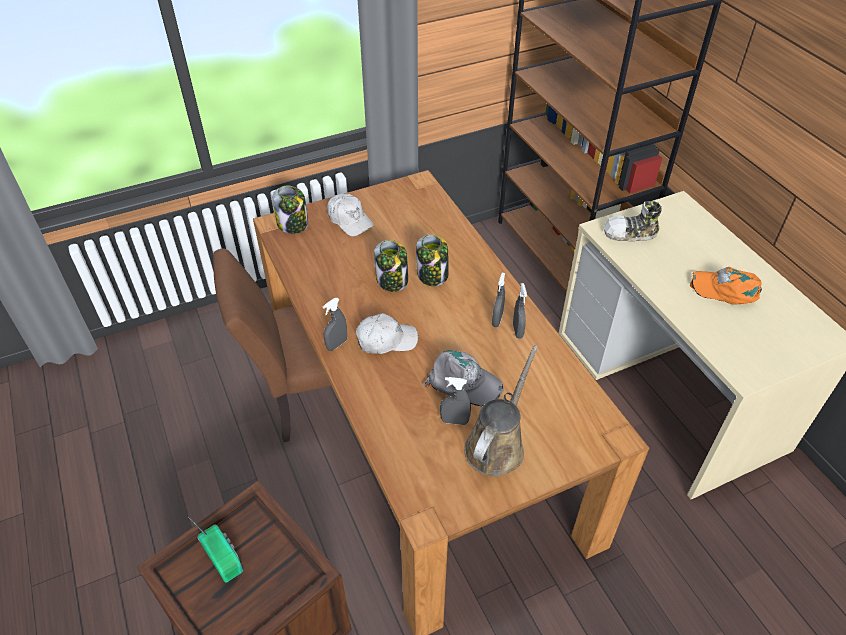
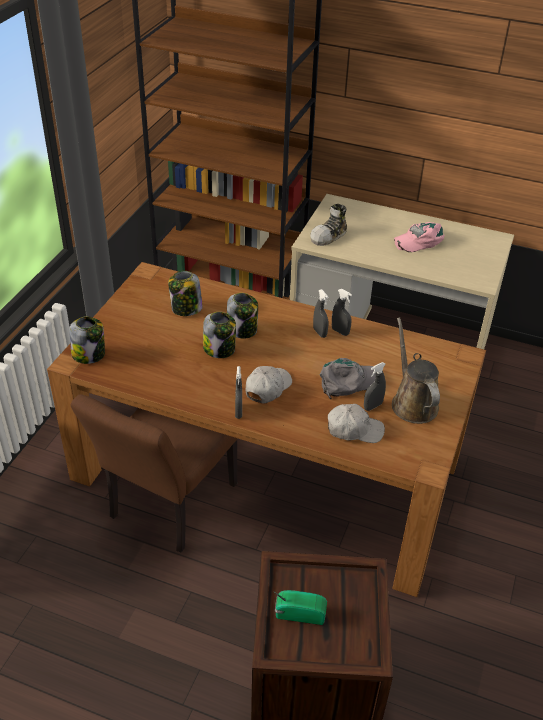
camera: 45 degrees left, 5 degrees down
white cap [327,194,374,236] -> white cap moved to [328,404,385,443]
orange cap [690,267,762,304] -> pink cap [394,222,445,252]
none -> jar [168,271,203,316]

